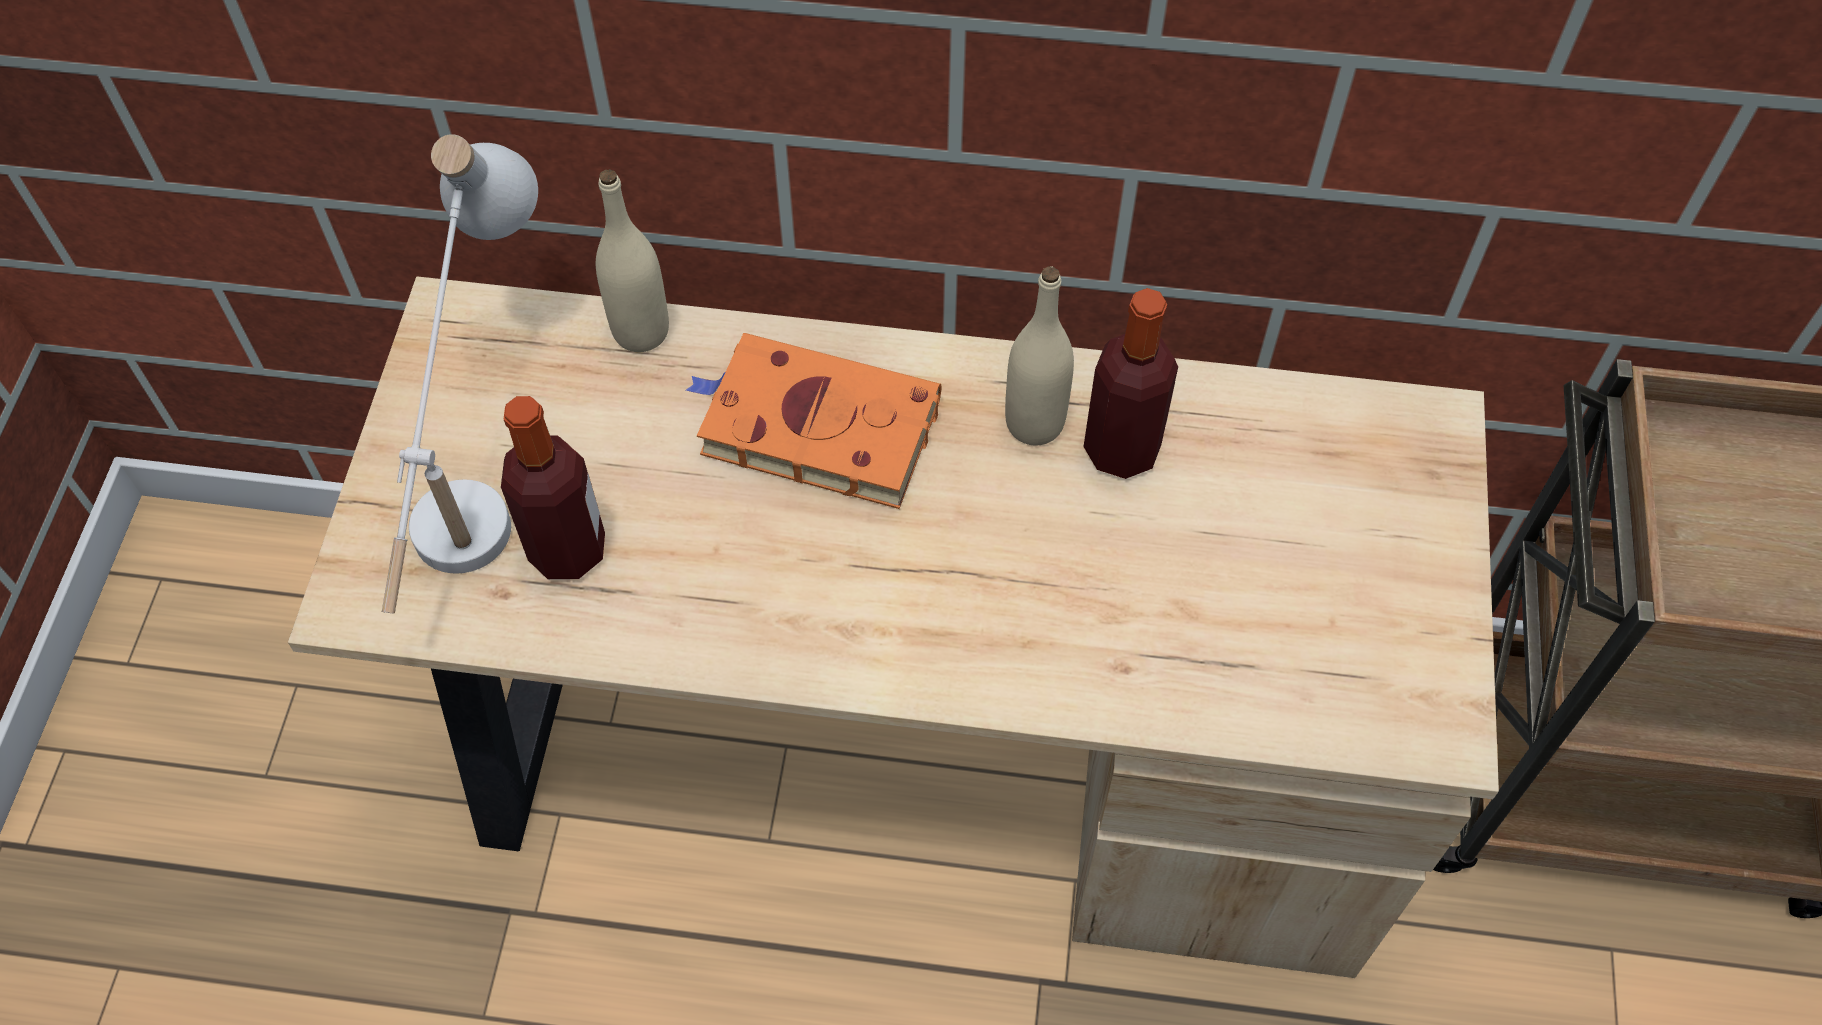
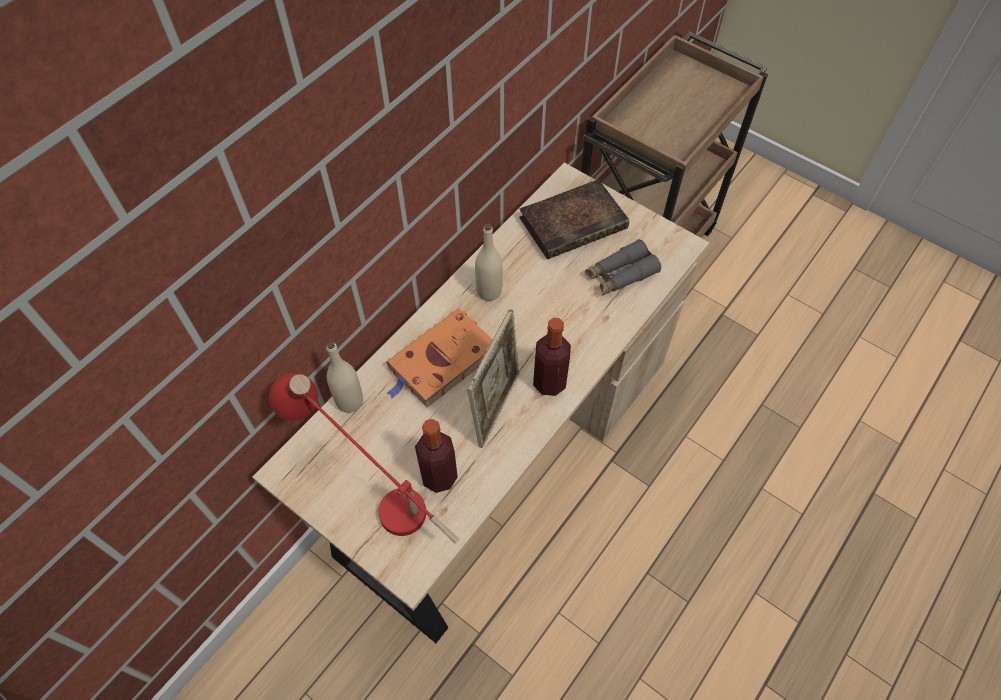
camera: 60 degrees left, 0 degrees up
white table lamp [382,134,538,614] -> red table lamp [269,373,459,543]
bottle [1083,288,1178,479] -> bottle moved to [533,318,571,396]
none -> picture frame [467,309,520,448]
none -> book [519,179,629,259]
none -> grey binoculars [585,239,661,296]

